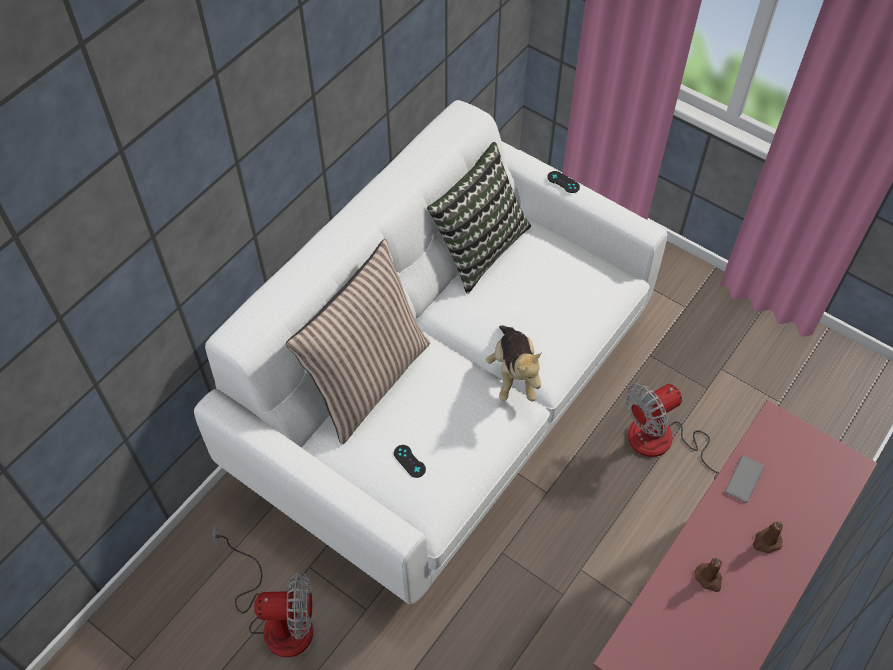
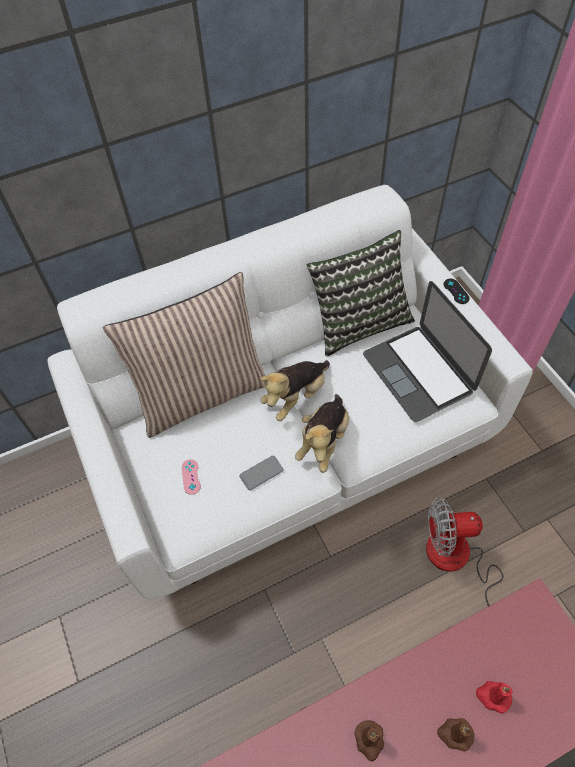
camera: 30 degrees right, 0 degrees up
fan [213,526,313,658] -> none
black game controller [394,445,426,478] -> pink game controller [182,459,201,495]
phone [725,455,764,503] -> phone moved to [239,456,284,490]
none -> plush toy [261,360,330,421]
none -> laptop [363,281,492,422]
none -> red candle [476,681,513,714]

